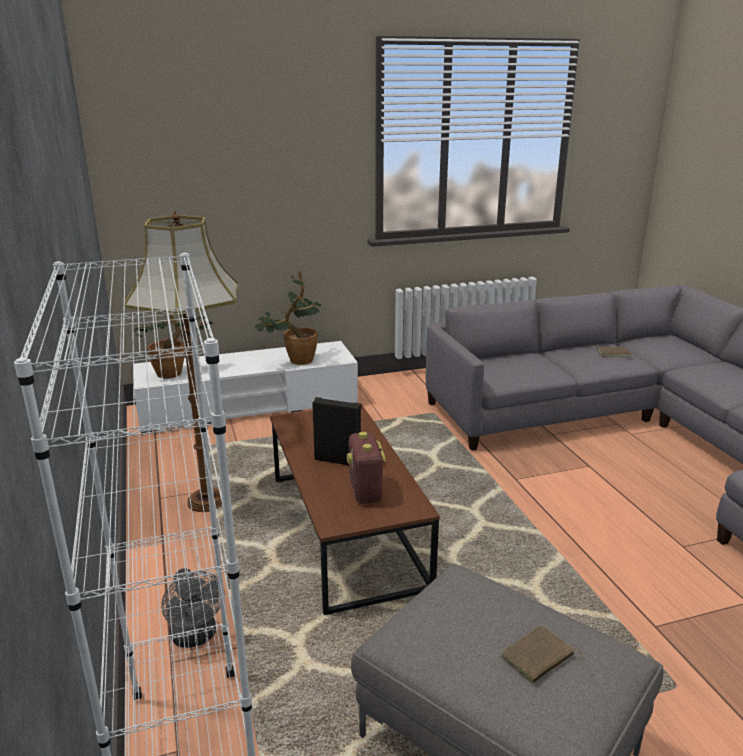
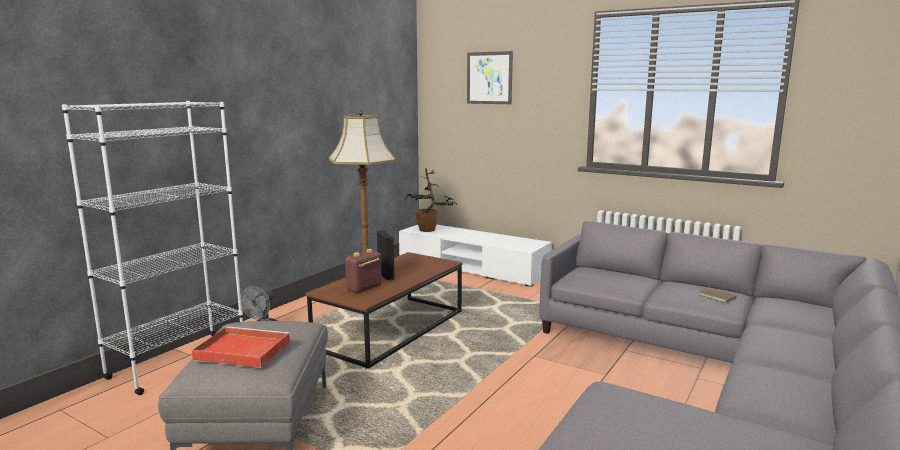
camera: 50 degrees right, 10 degrees down
potted plant [254,271,322,365] -> none
brown book [501,625,585,683] -> red tray [192,326,290,368]
none -> picture [467,51,513,104]

